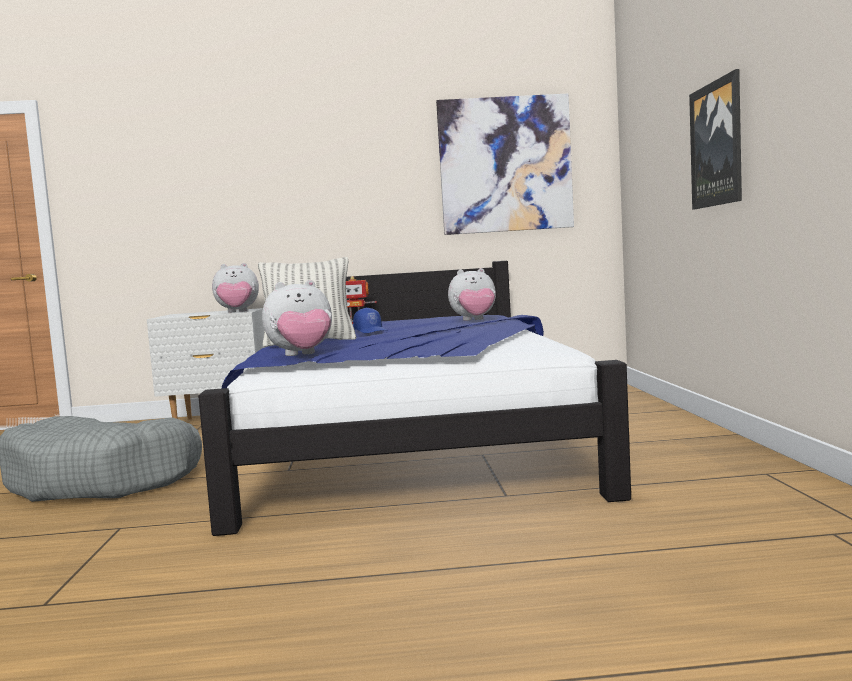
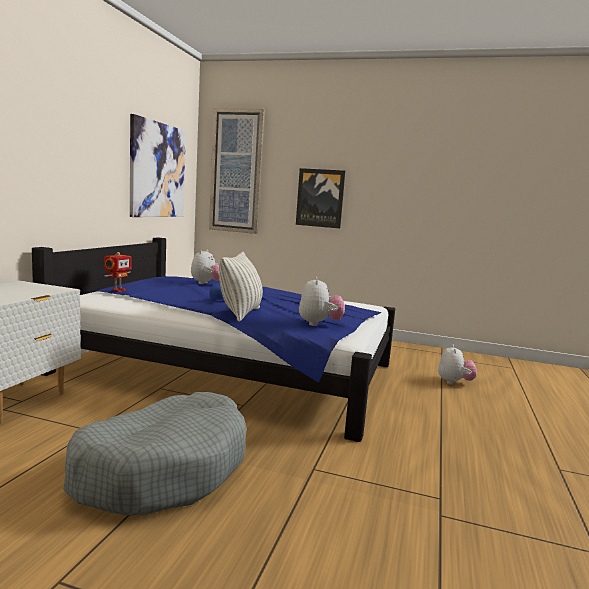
camera: 70 degrees left, 5 degrees up
plush toy [212,263,259,313] -> plush toy moved to [438,345,477,384]
none -> picture [209,108,265,234]

